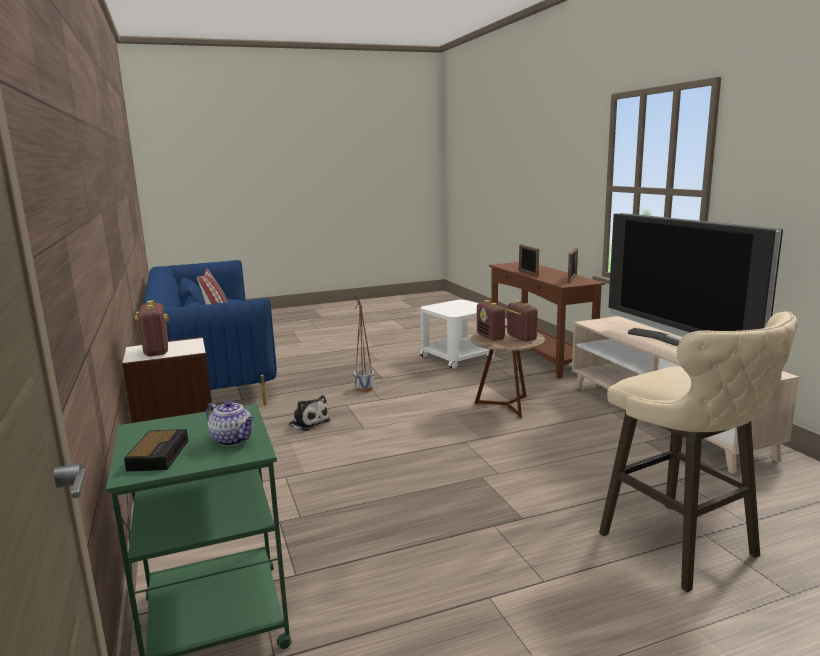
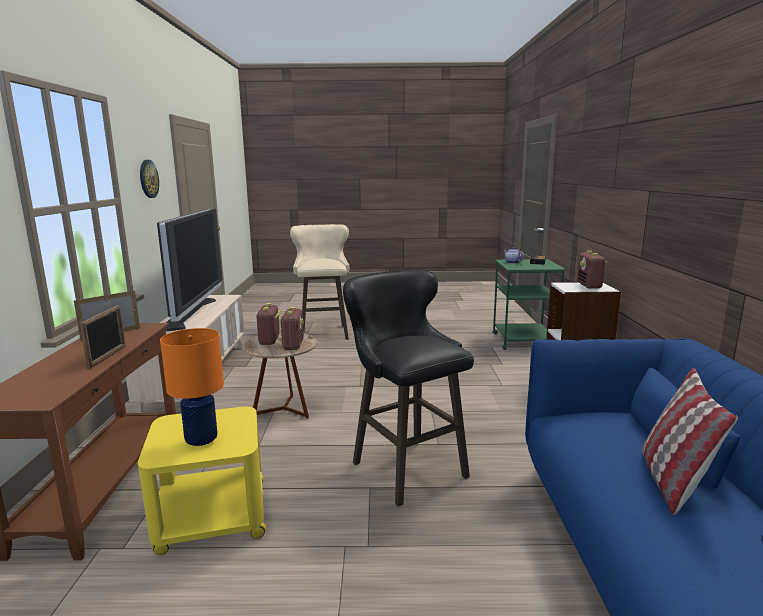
camera: 160 degrees left, 0 degrees up
plush toy [288,395,331,431] -> none
planter [354,295,374,392] -> black stool [343,270,474,507]
white side table [420,300,495,369] -> yellow side table [138,406,266,555]
none -> wall clock [140,160,159,198]
none -> orange table lamp [160,328,224,446]

